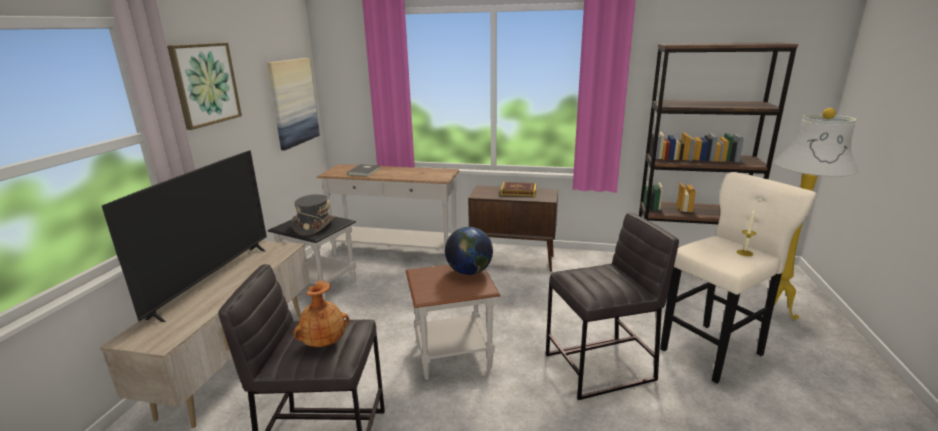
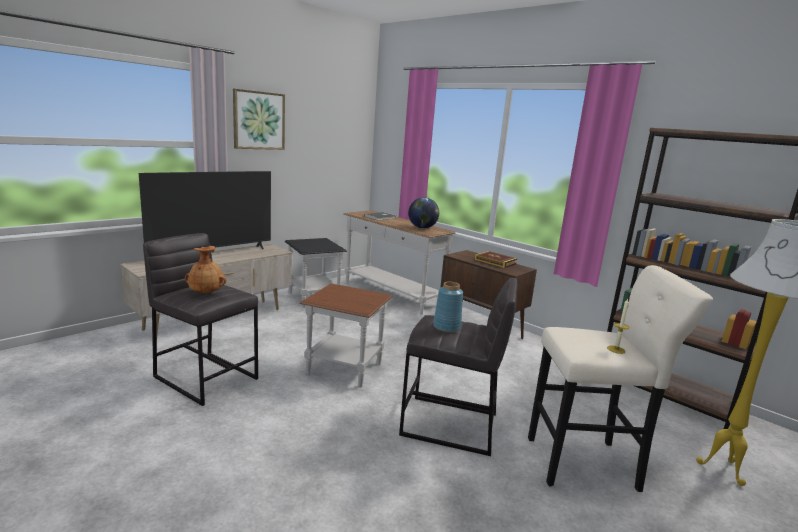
camera: 30 degrees right, 5 degrees down
picture [267,58,320,150] -> none
grey hat [291,194,336,235] -> none
globe [445,227,493,275] -> globe moved to [408,197,439,229]
none -> blue vase [433,282,463,332]

